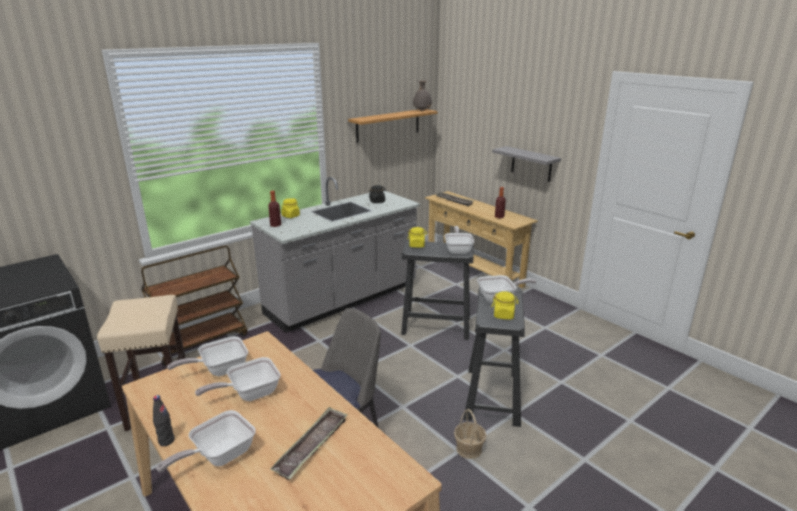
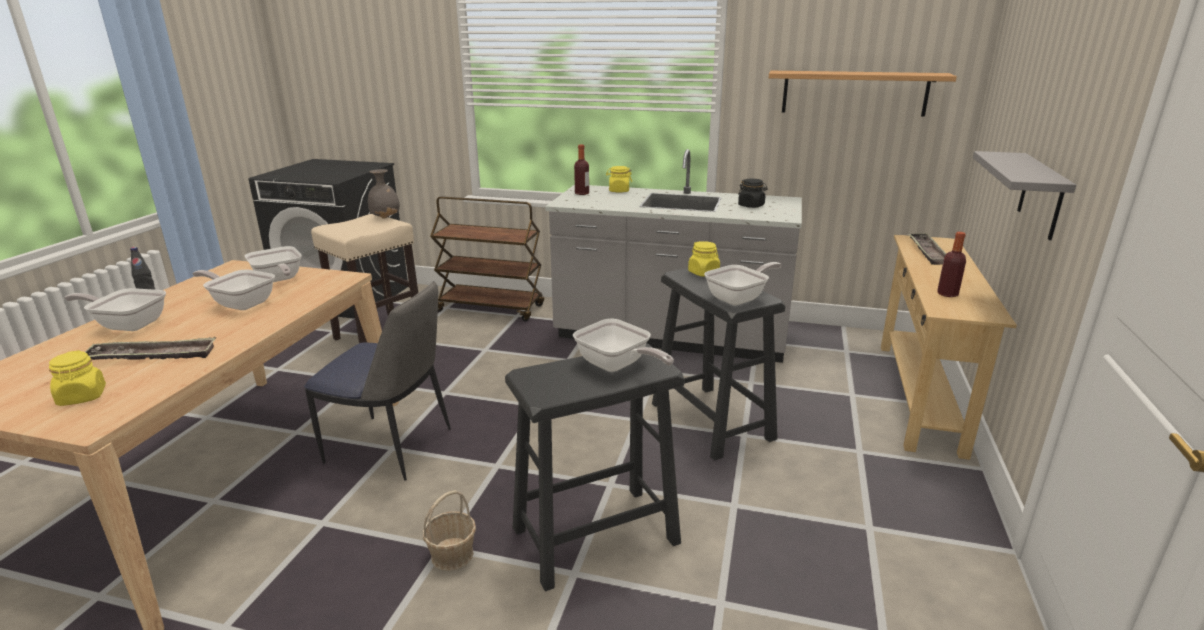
camera: 55 degrees right, 0 degrees up
frying pan [167,336,248,376] -> frying pan turned 150 degrees counterclockwise [245,246,302,282]
grey vase [413,80,432,111] -> grey vase moved to [368,169,400,219]
yellow jar [492,291,518,319] -> yellow jar moved to [49,350,106,406]

